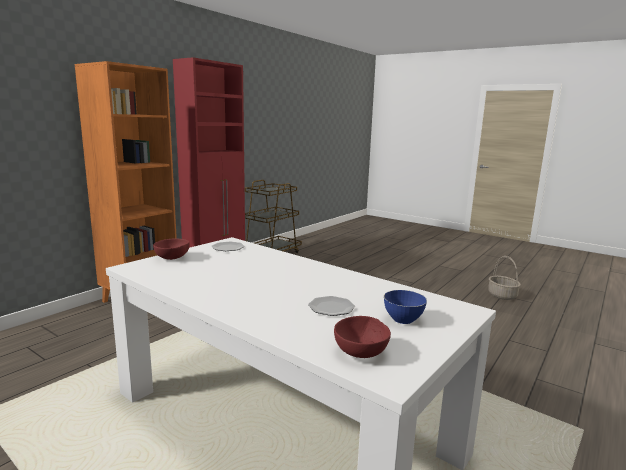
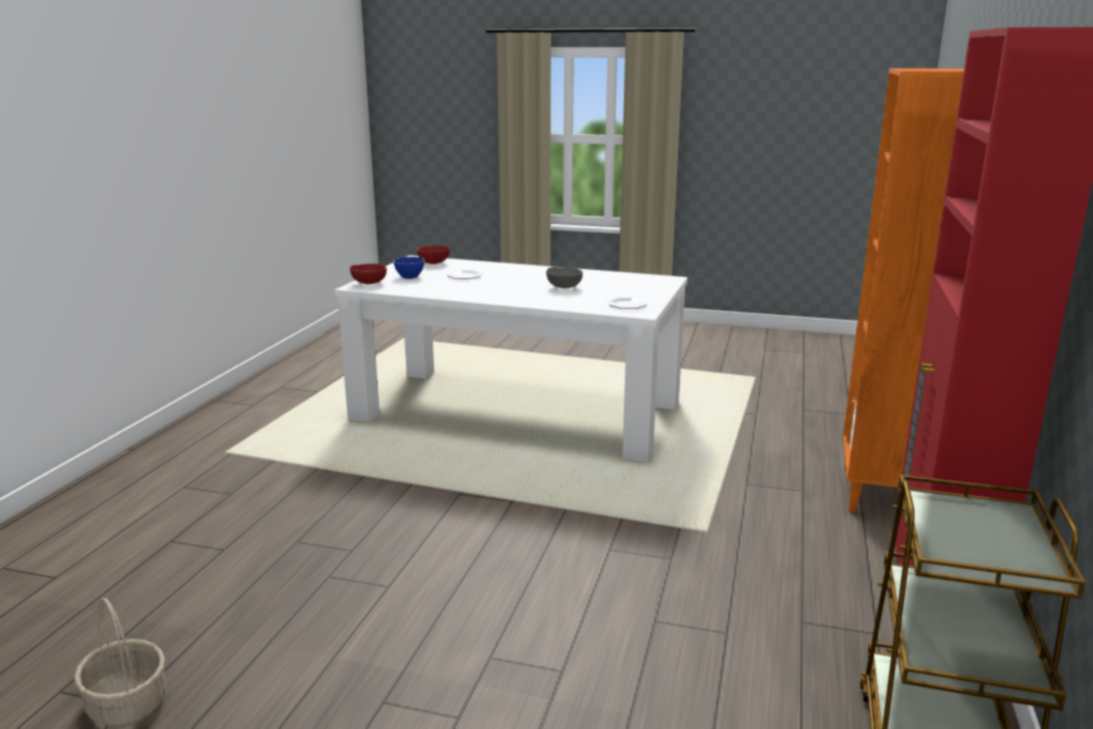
camera: 160 degrees right, 5 degrees up
red bowl [153,239,190,260] -> red bowl moved to [350,264,387,284]
none -> grey bowl [546,267,583,288]

